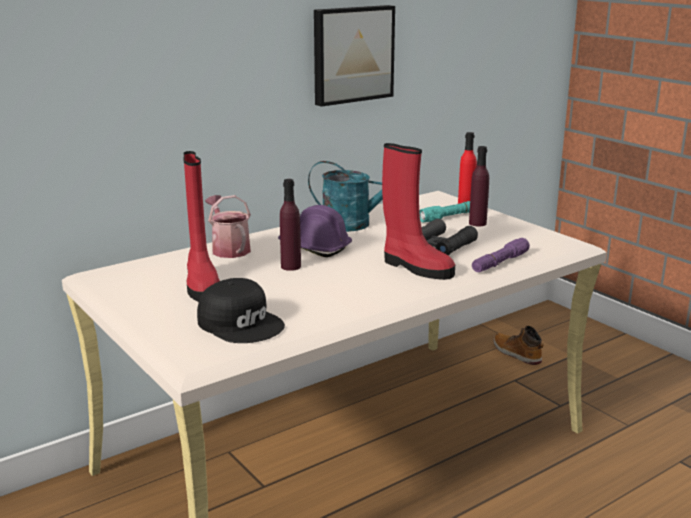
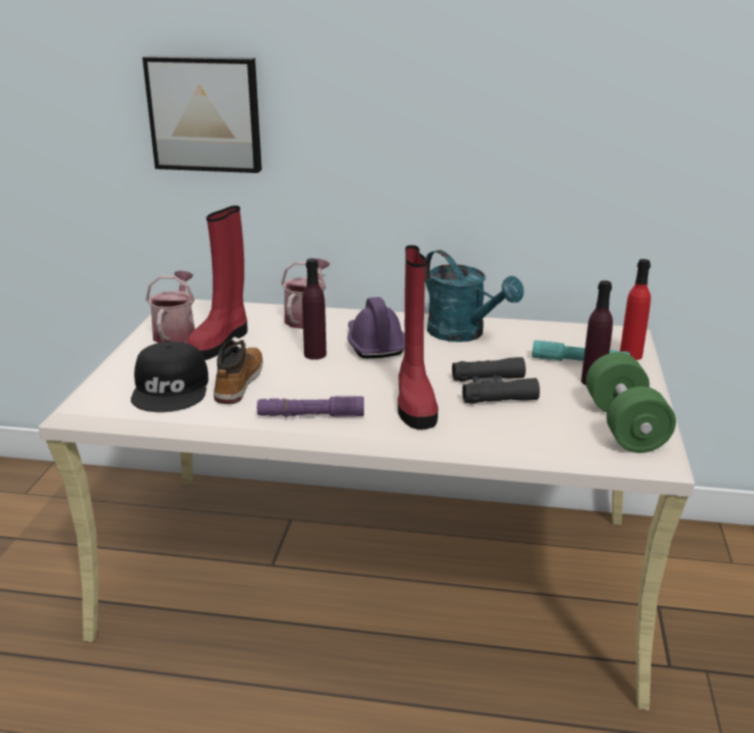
camera: 45 degrees right, 5 degrees up
picture [314,5,395,107] -> picture moved to [142,56,262,173]
purple flashlight [472,238,530,272] -> purple flashlight moved to [257,396,364,417]
boot [493,326,544,365] -> boot moved to [214,340,263,404]
none -> watering can [146,271,195,343]
none -> green dumbbell [586,352,676,453]

